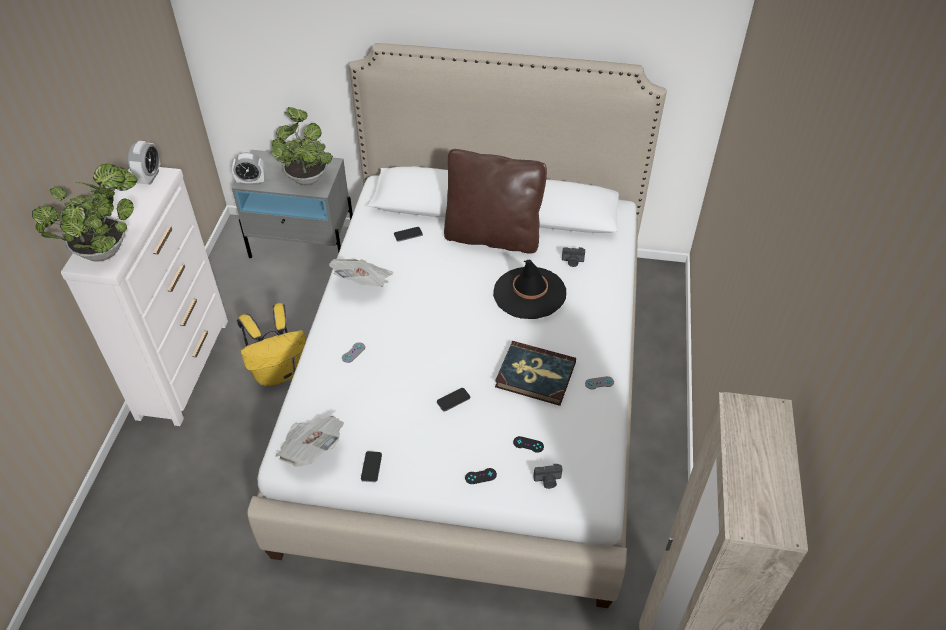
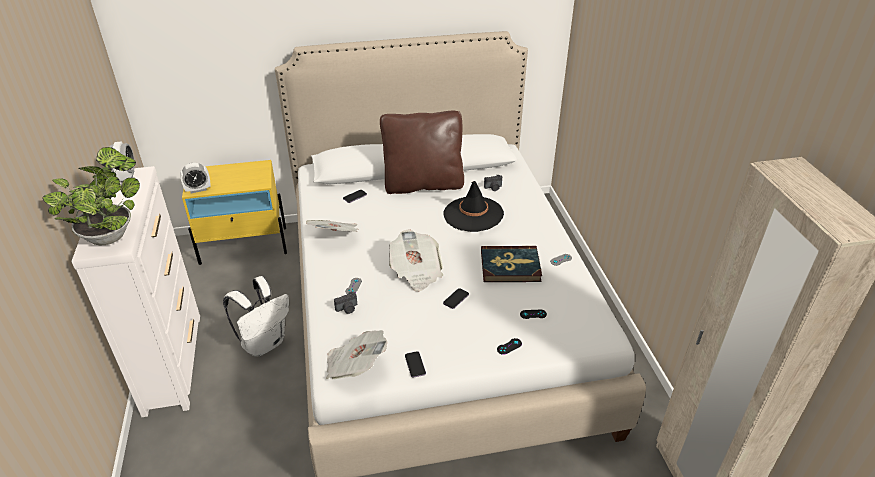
camera: 20 degrees left, 10 degrees down
grey nightstand [232,150,353,258] -> yellow nightstand [182,160,287,265]
yellow backpack [237,303,306,386] -> white backpack [223,276,289,357]
potted plant [271,107,333,185] -> none
camera [533,464,562,489] -> camera moved to [334,292,357,314]
none -> newspaper [389,229,443,292]

